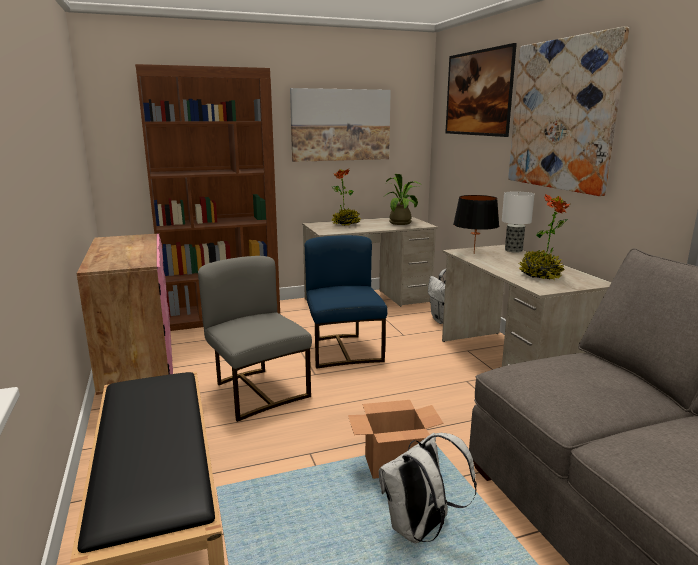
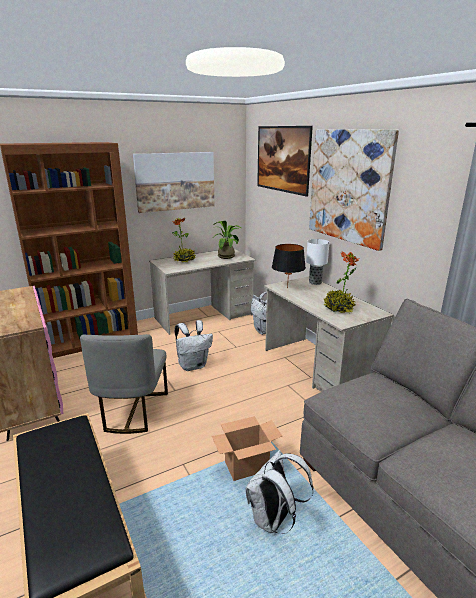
camera: 10 degrees left, 5 degrees up
grey chair [198,256,312,422] -> grey chair turned 135 degrees counterclockwise [80,334,168,434]
blue chair [304,235,388,369] -> white backpack [175,320,213,371]

